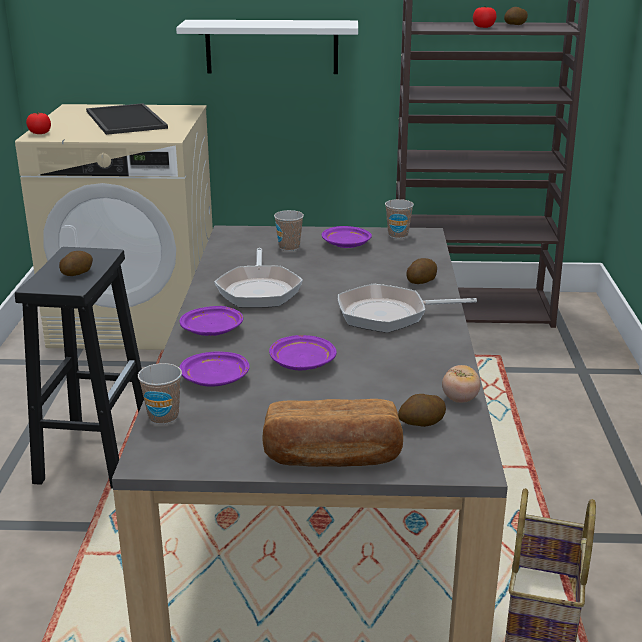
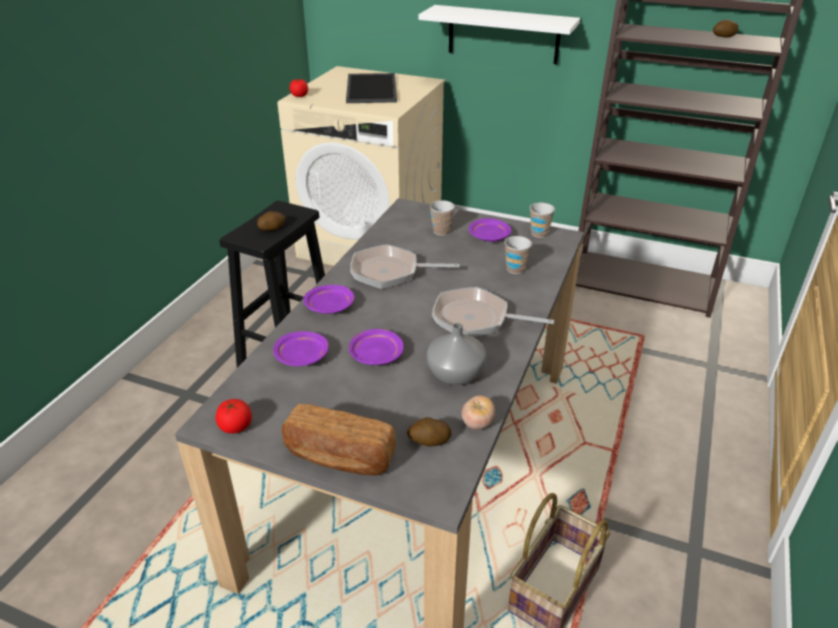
camera: 20 degrees right, 10 degrees up
cup [138,363,182,424] -> cup moved to [504,236,532,274]
frying pan [214,248,303,308] -> frying pan turned 75 degrees clockwise [350,244,460,289]
potato [406,258,437,284] -> none
tomato [473,6,497,28] -> tomato moved to [216,399,252,434]
none -> grey vase [427,323,487,385]

